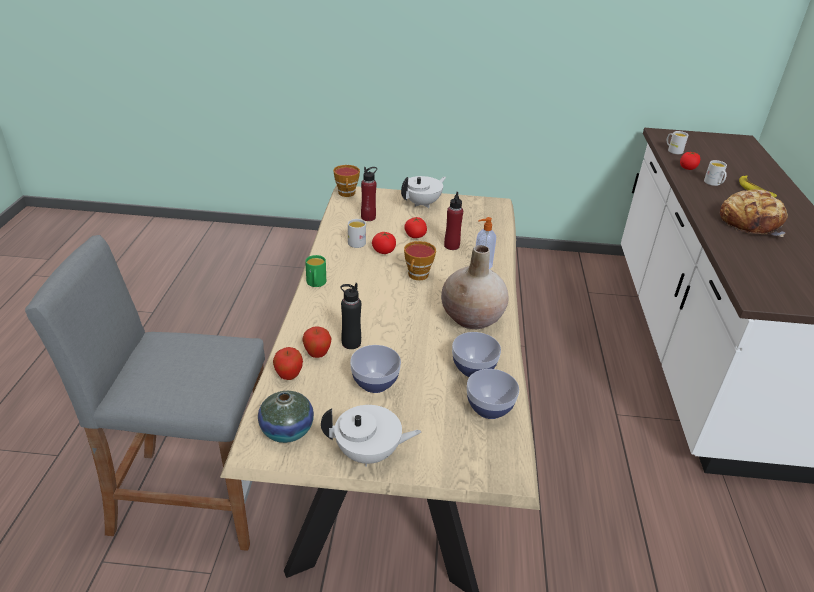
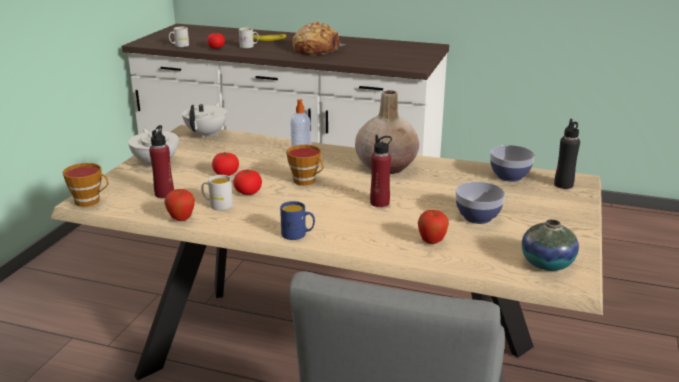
camera: 75 degrees left, 10 degrees down
apple [273,347,303,380] -> apple moved to [164,189,195,221]
green mug [305,255,326,287] -> blue mug [280,201,315,240]
white teapot [321,405,421,467] -> white teapot moved to [182,102,227,138]
black bottle [340,283,361,349] -> black bottle moved to [554,119,580,189]
red bottle [444,192,463,250] -> red bottle moved to [370,135,392,207]
bowl [452,332,501,377] -> none

